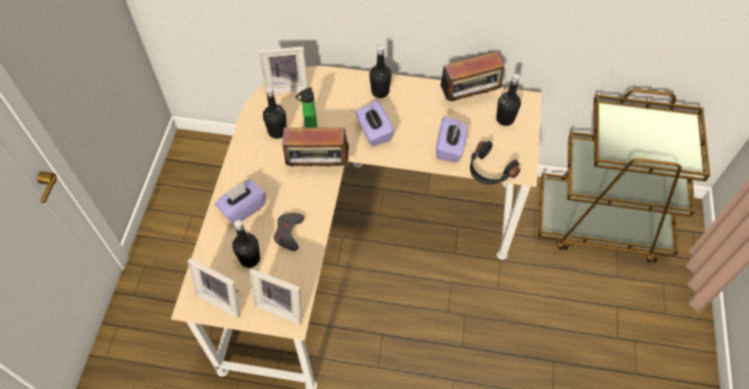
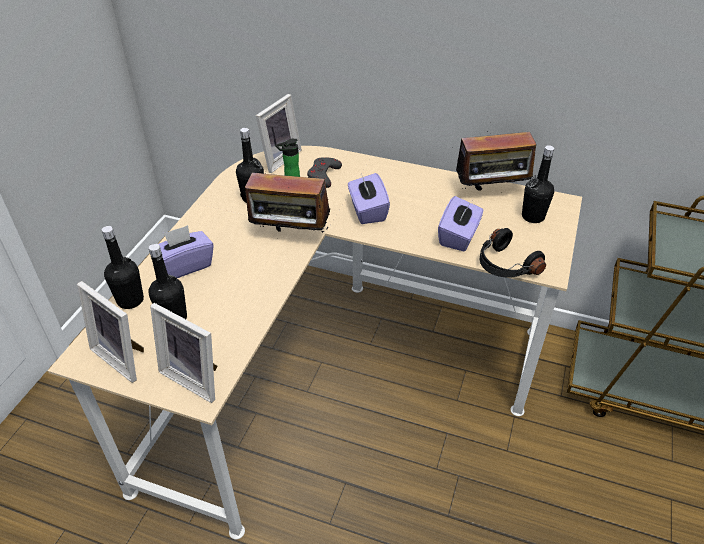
camera: 10 degrees right, 15 degrees down
picture frame [259,46,308,93] -> picture frame turned 60 degrees counterclockwise [256,94,302,173]
grey game controller [274,213,304,251] -> grey game controller moved to [307,157,342,188]
black bottle [369,45,392,98] -> black bottle moved to [102,226,144,309]

